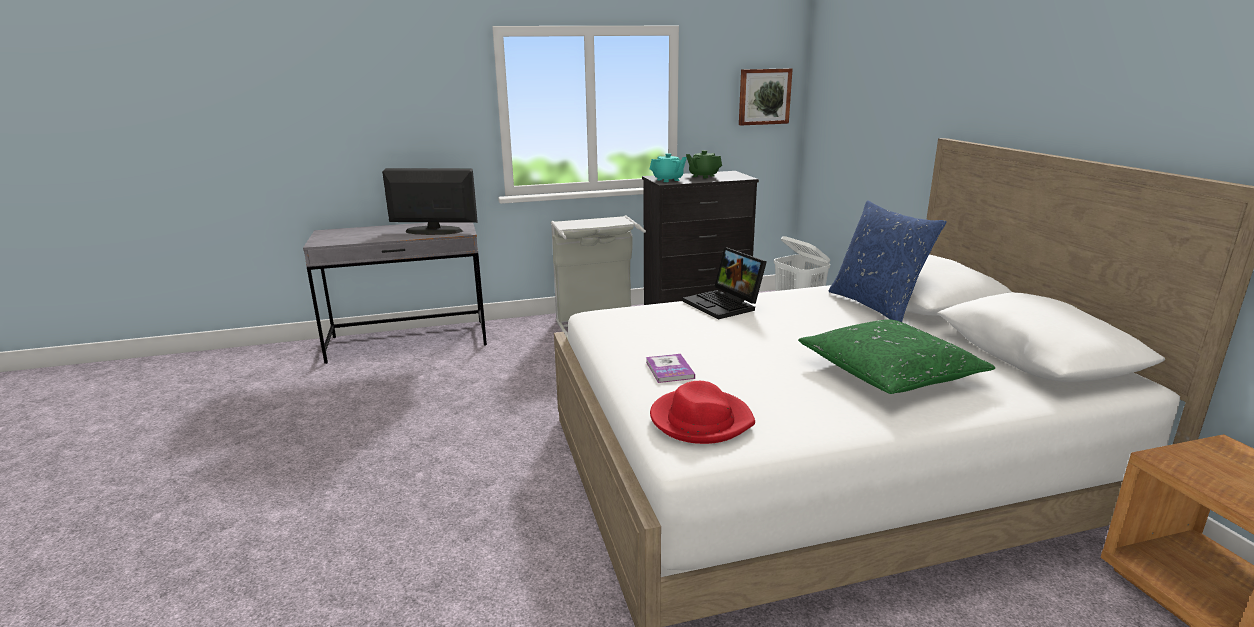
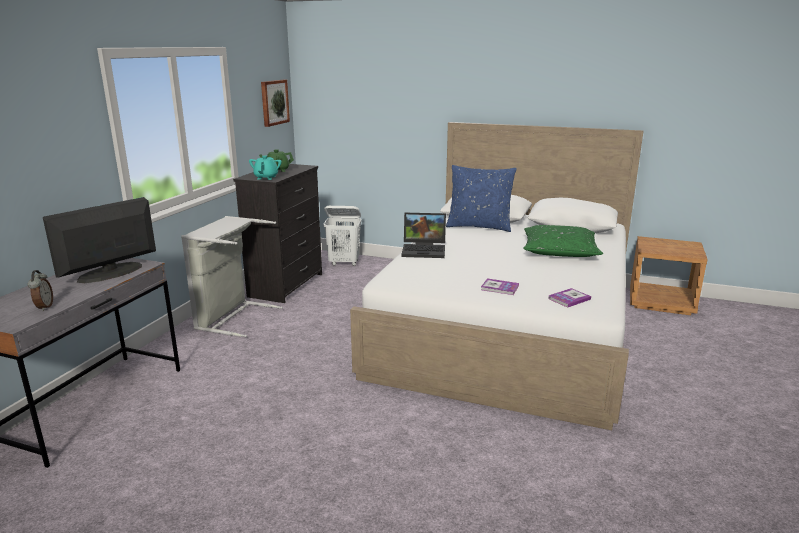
camera: 55 degrees left, 0 degrees up
red hat [650,381,755,444] -> book [548,288,591,308]
none -> alarm clock [28,270,53,311]

